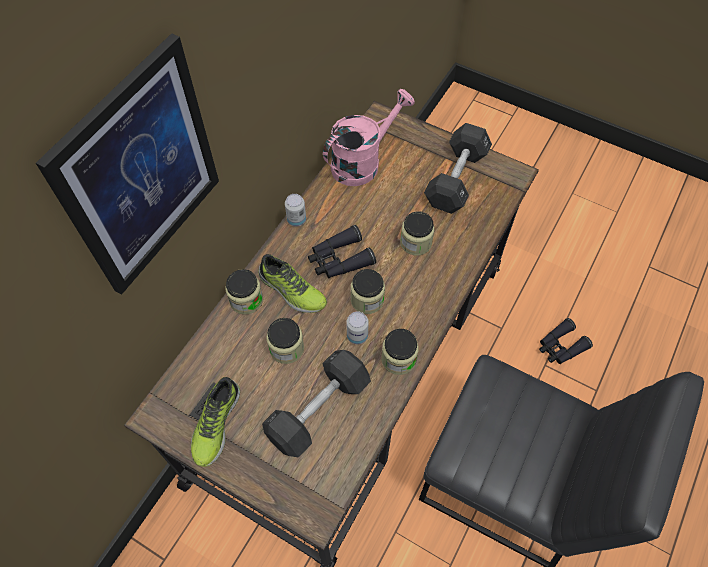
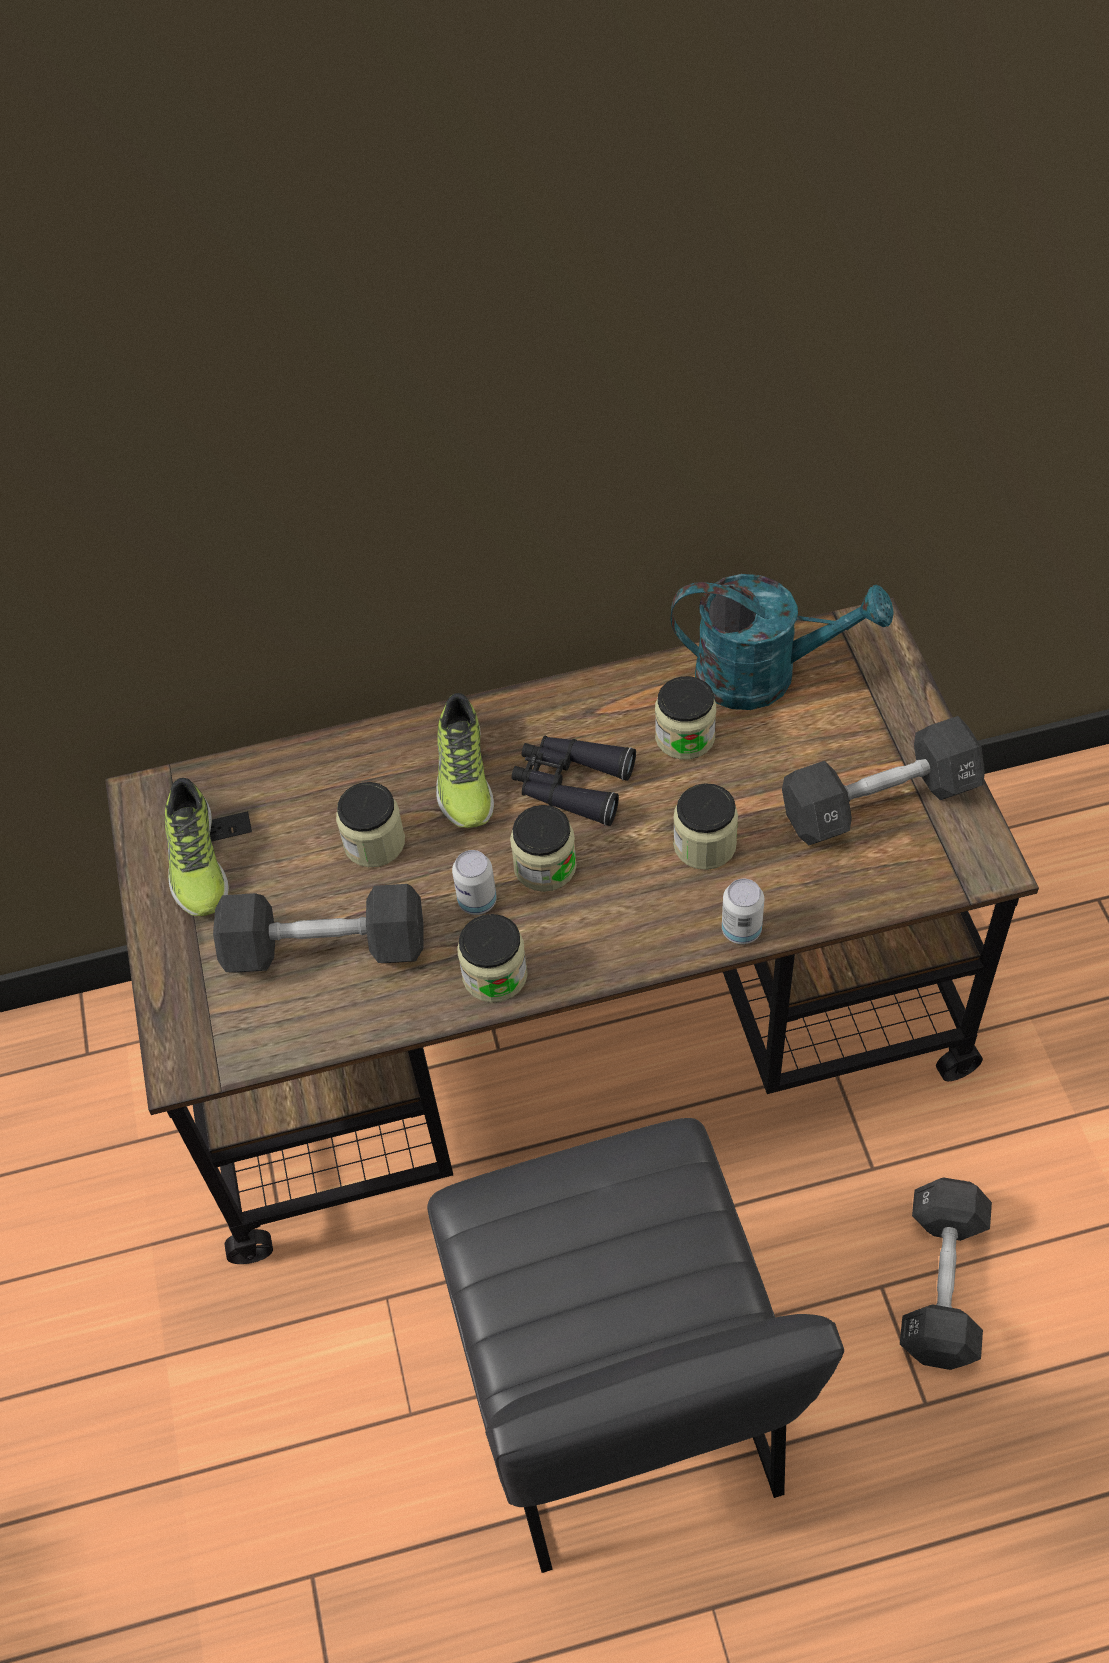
camera: 50 degrees right, 5 degrees down
picture [36,33,219,295] -> none
shoe [191,377,240,467] -> shoe turned 75 degrees counterclockwise [165,778,229,916]
jar [226,269,263,315] -> jar moved to [655,676,716,760]
can [285,194,306,227] -> can moved to [722,879,764,944]
pink watering can [323,89,415,186] -> turquoise watering can [670,574,894,710]
black binoculars [539,318,593,364] -> black dumbbell [900,1177,992,1370]

